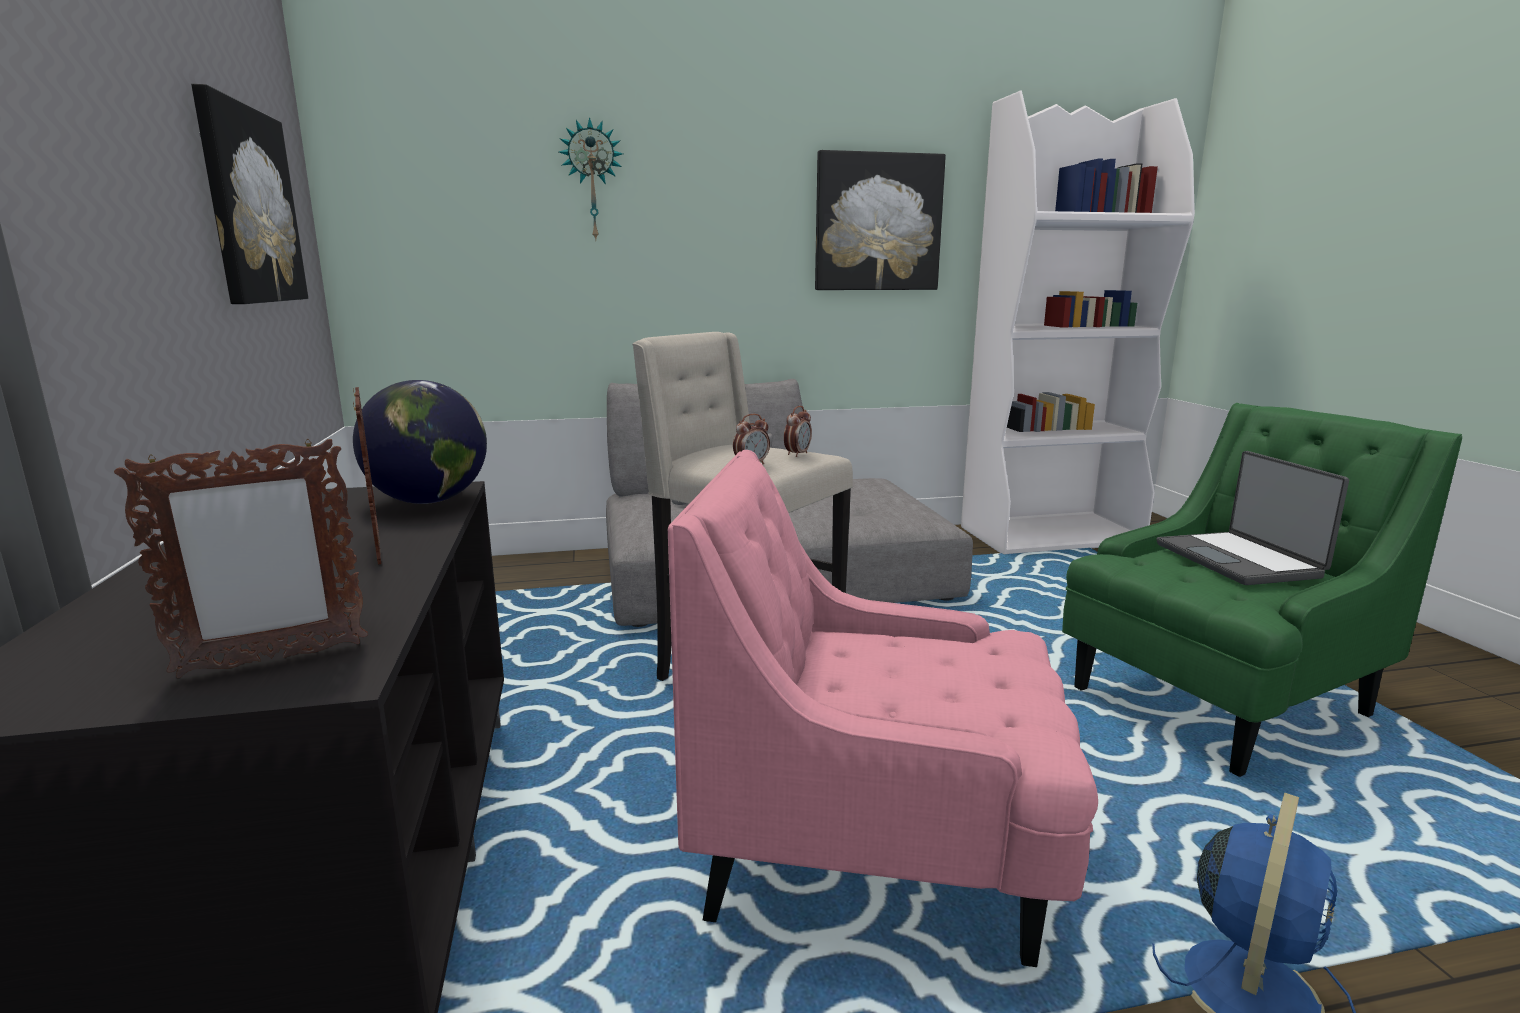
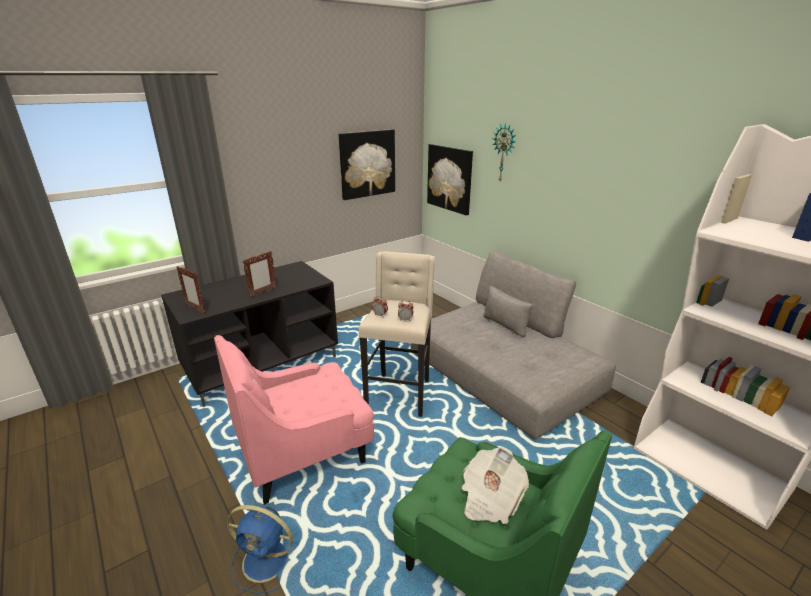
camera: 65 degrees right, 10 degrees up
globe [353,380,487,504] -> none
pink armchair [668,450,1098,967] -> pink armchair turned 105 degrees counterclockwise [214,335,374,505]
picture [815,150,946,290] -> picture moved to [427,144,473,215]
laptop [1157,451,1349,585] -> newspaper [462,447,529,524]

